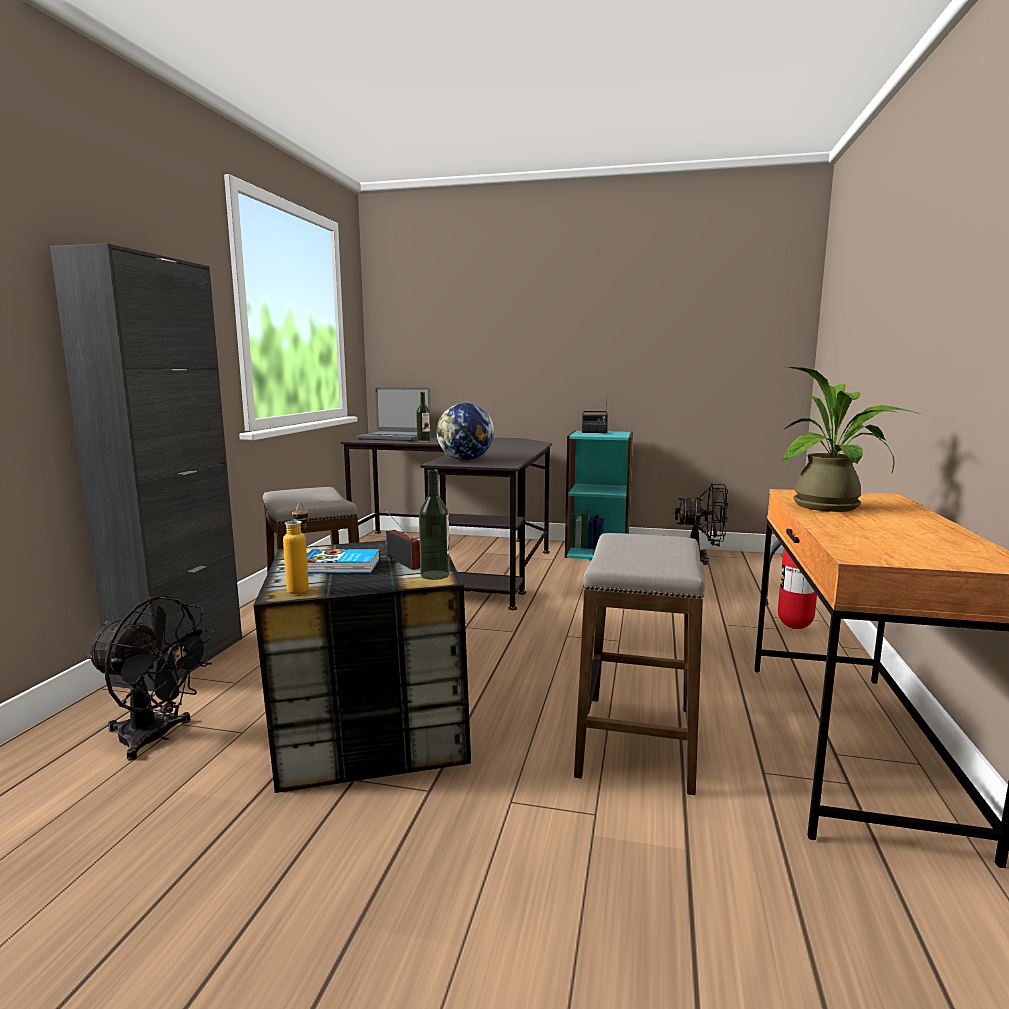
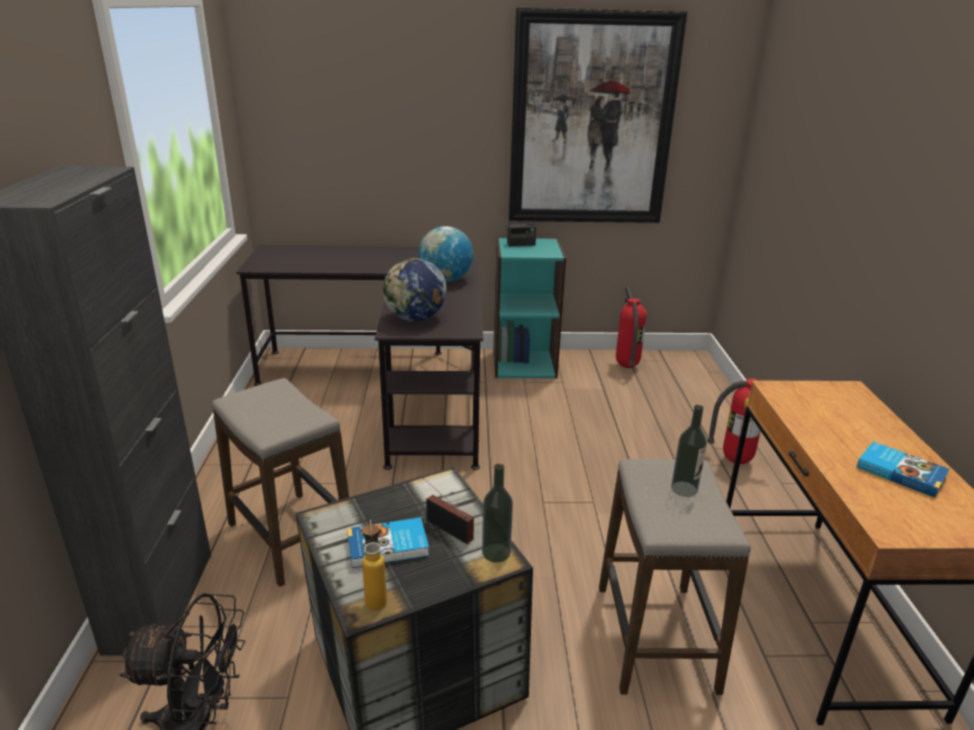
camera: 15 degrees left, 15 degrees up
laptop [357,387,431,441] -> none
bottle [416,392,431,442] -> bottle moved to [671,405,707,497]
black fan [675,483,728,565] -> fire extinguisher [616,287,646,368]
potted plant [783,367,920,512] -> none
none -> globe [419,226,473,282]
none -> picture [509,8,687,223]
none -> book [857,442,950,498]

